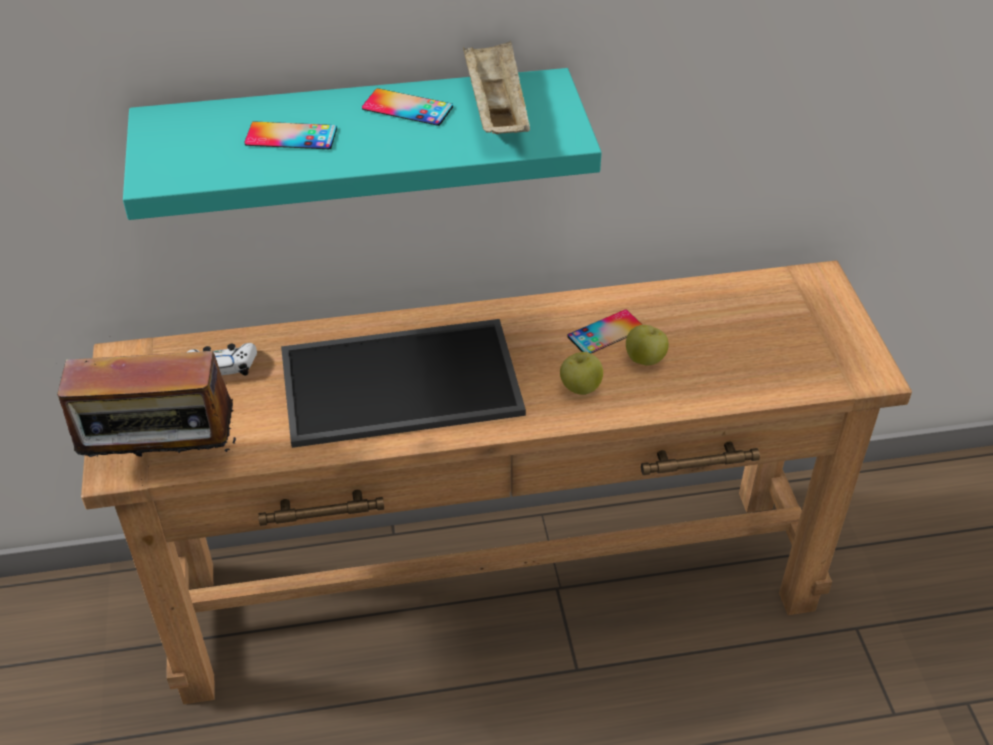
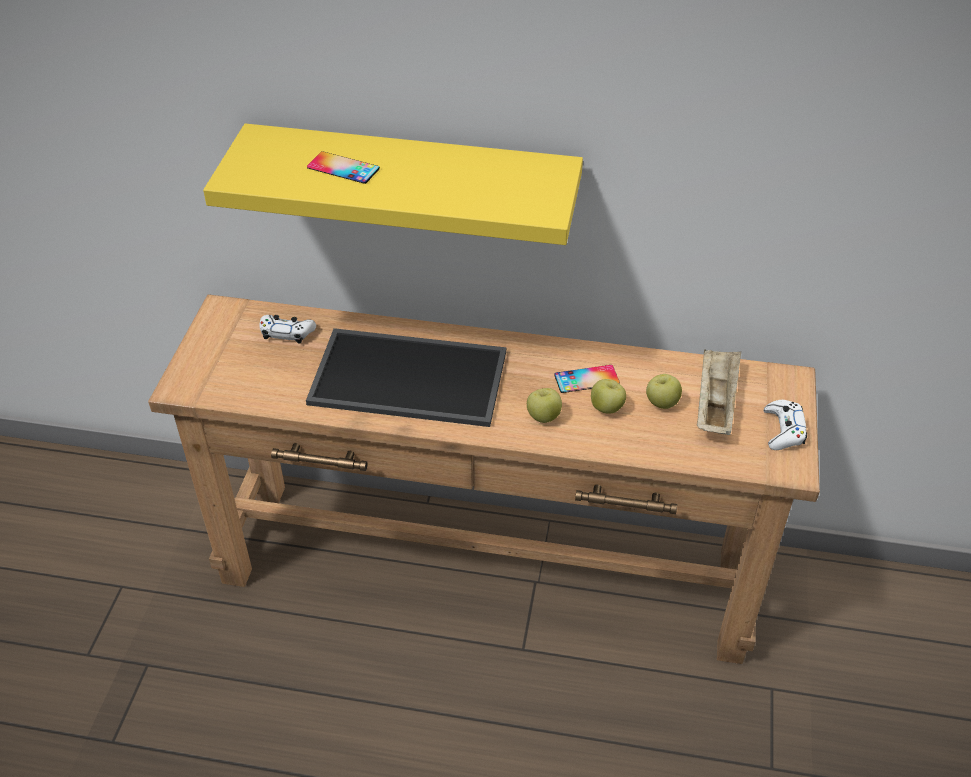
camera: 20 degrees right, 0 degrees up
radio [55,351,236,485] -> none
turquoise shelf [123,68,602,220] -> yellow shelf [203,123,583,245]
phone [362,88,453,126] -> none
beige tray [463,40,530,134] -> beige tray moved to [697,349,741,435]
none -> apple [646,374,682,409]
none -> white game controller [764,400,807,450]

